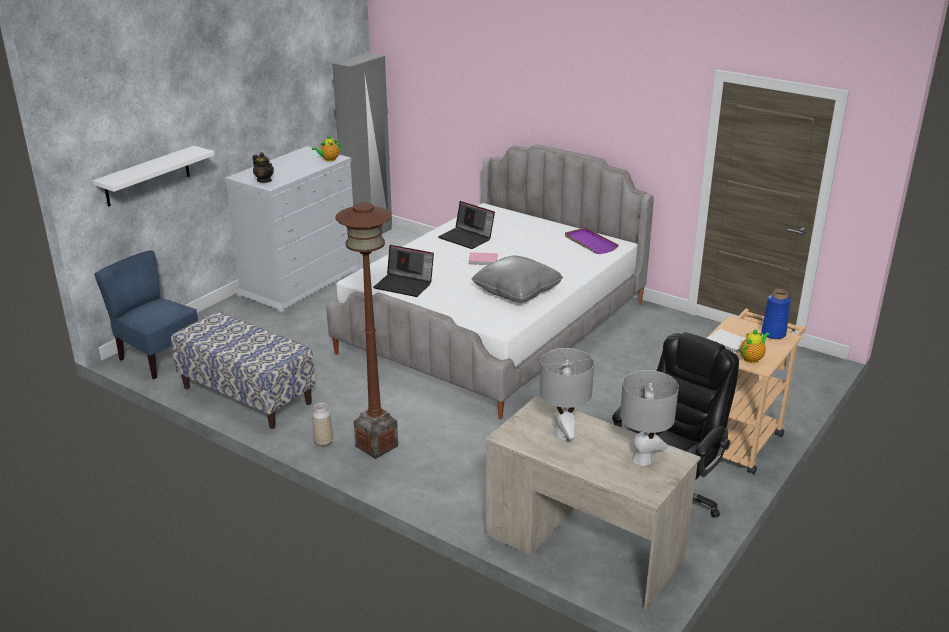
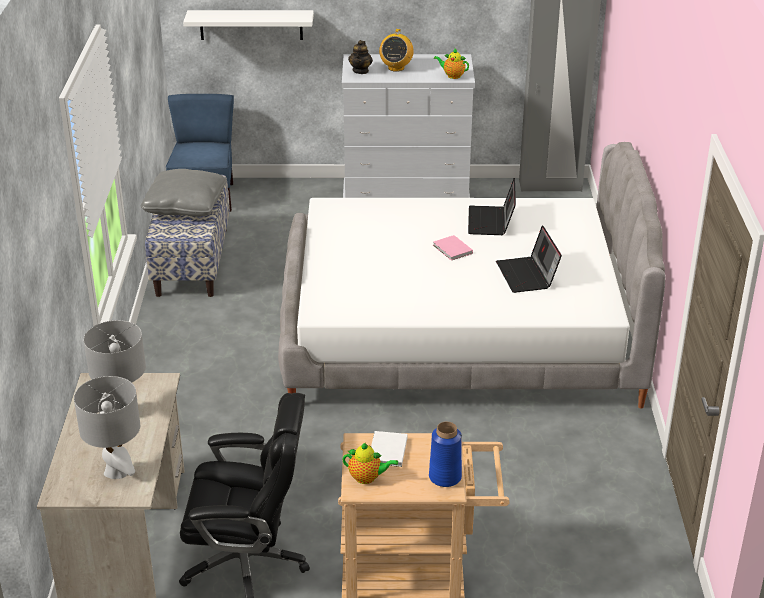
camera: 55 degrees right, 5 degrees up
vase [313,403,333,447] -> none
brown floor lamp [335,202,398,459] -> none
laptop [374,245,434,297] -> laptop moved to [496,225,562,293]
grey pillow [471,256,563,303] -> grey pillow moved to [141,169,227,217]
purple tray [565,228,619,254] -> none
none -> radio [379,29,414,72]

